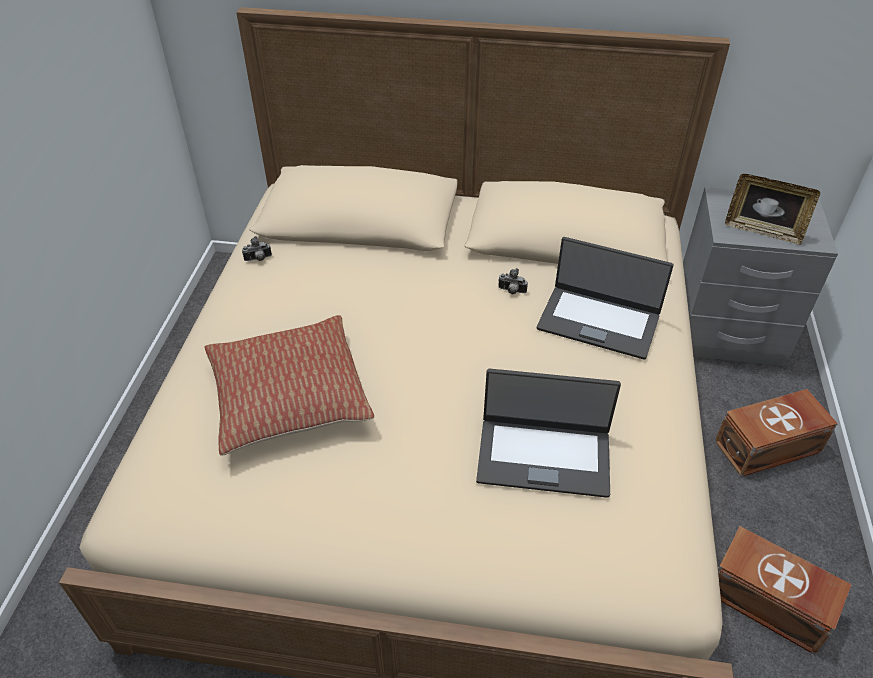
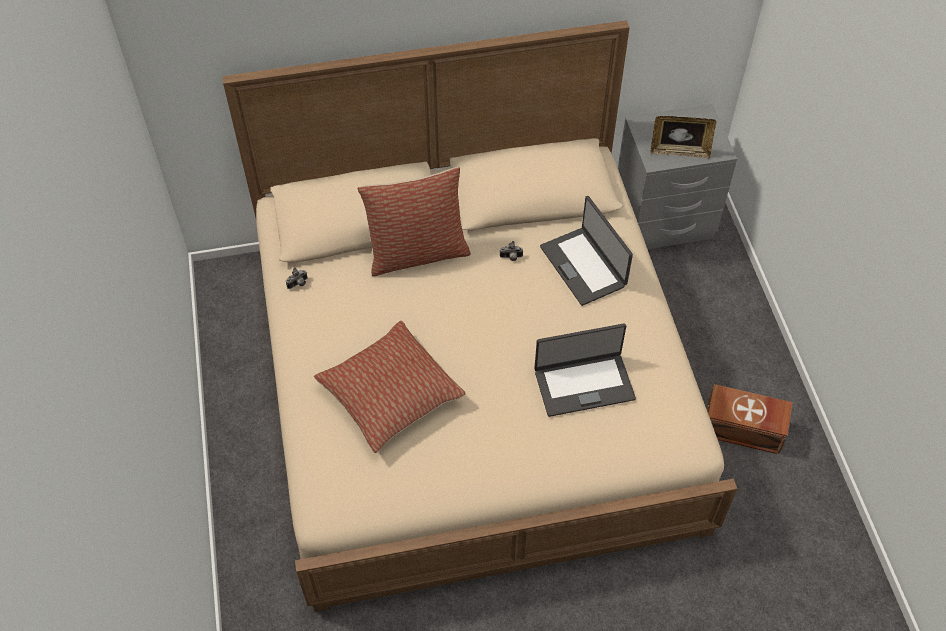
camera: 20 degrees left, 10 degrees up
laptop [537,237,674,360] -> laptop turned 60 degrees clockwise [540,196,633,306]
brown storage box [715,389,838,477] -> none
none -> pillow [357,167,471,276]

